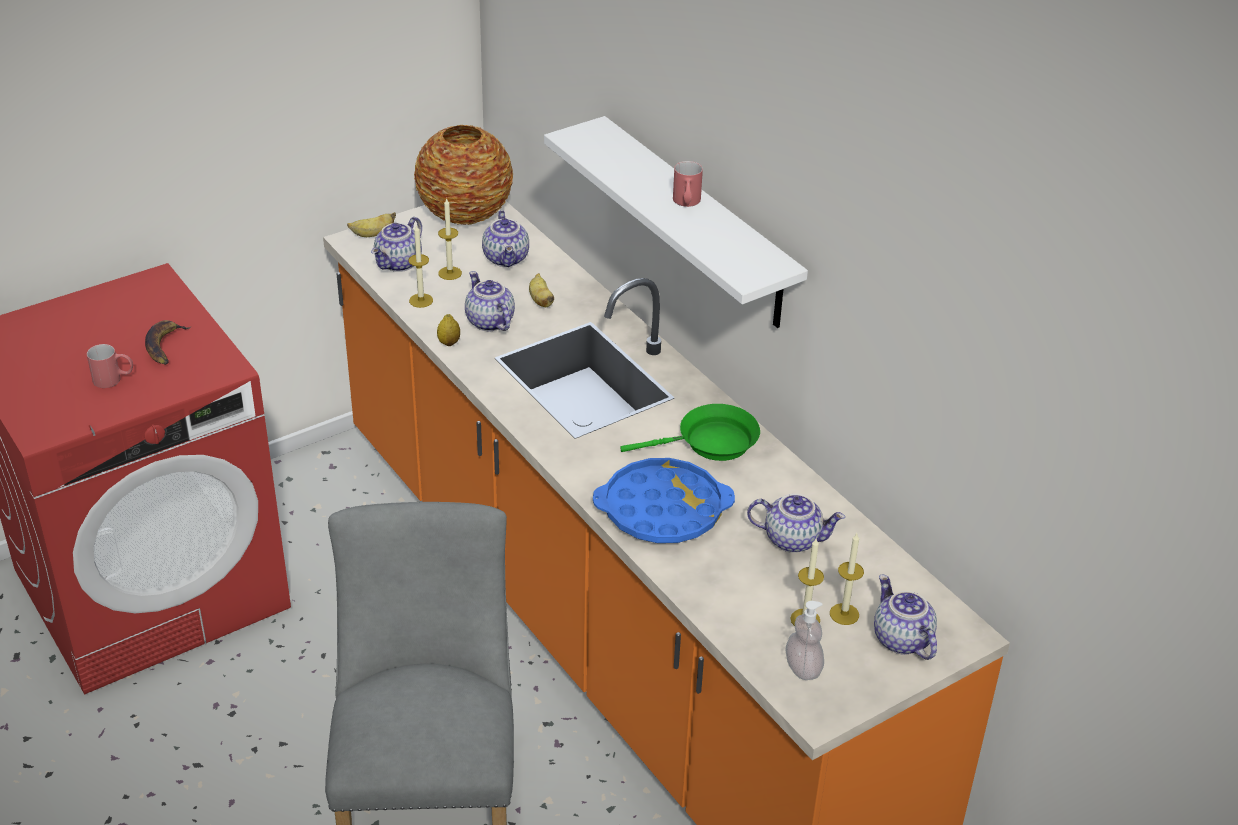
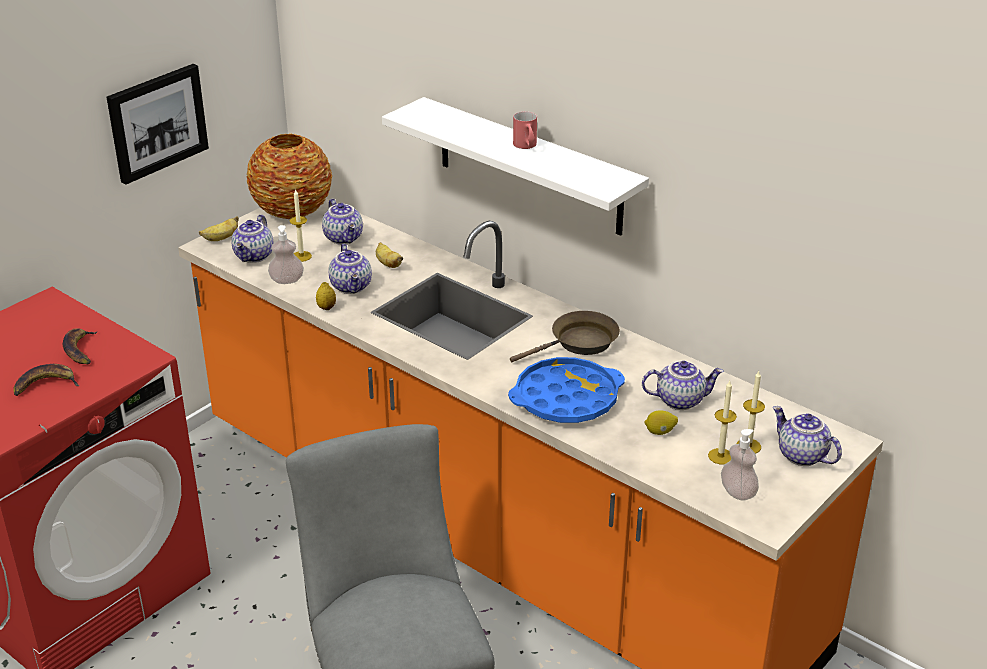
camera: 15 degrees left, 5 degrees down
red mug [87,344,133,388] -> banana [13,364,79,396]
candle [408,225,433,308] -> soap dispenser [268,225,304,284]
teapot [465,271,515,332] -> teapot turned 150 degrees counterclockwise [328,244,372,294]
green frying pan [620,404,760,461] -> brown frying pan [510,311,620,362]
none -> picture [107,64,209,185]
none -> lemon [644,410,678,435]

